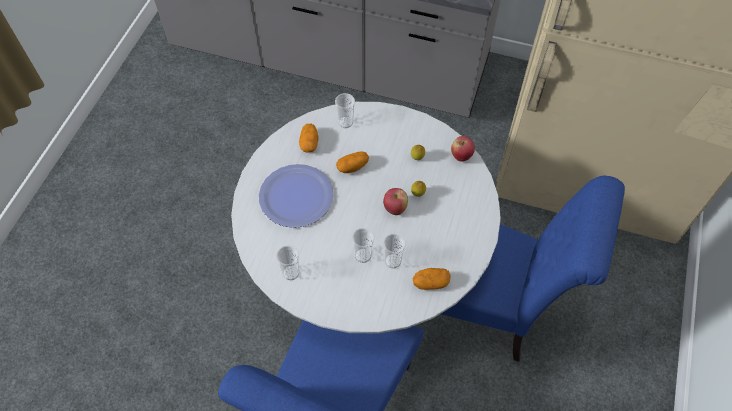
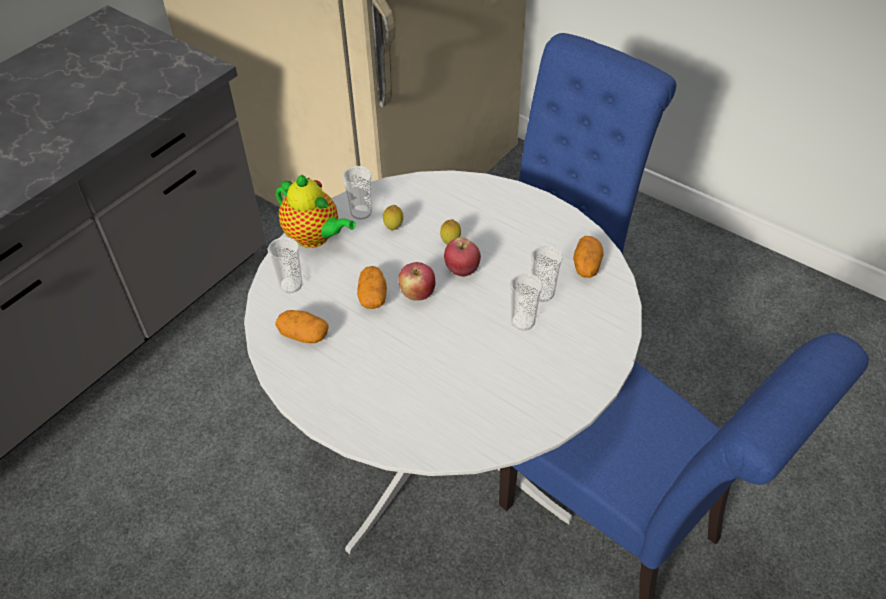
camera: 70 degrees left, 10 degrees down
plate [259,164,334,228] -> none
cup [276,245,300,280] -> cup moved to [343,166,372,220]
apple [451,136,475,162] -> apple moved to [398,262,435,301]
none -> teapot [276,175,356,248]

